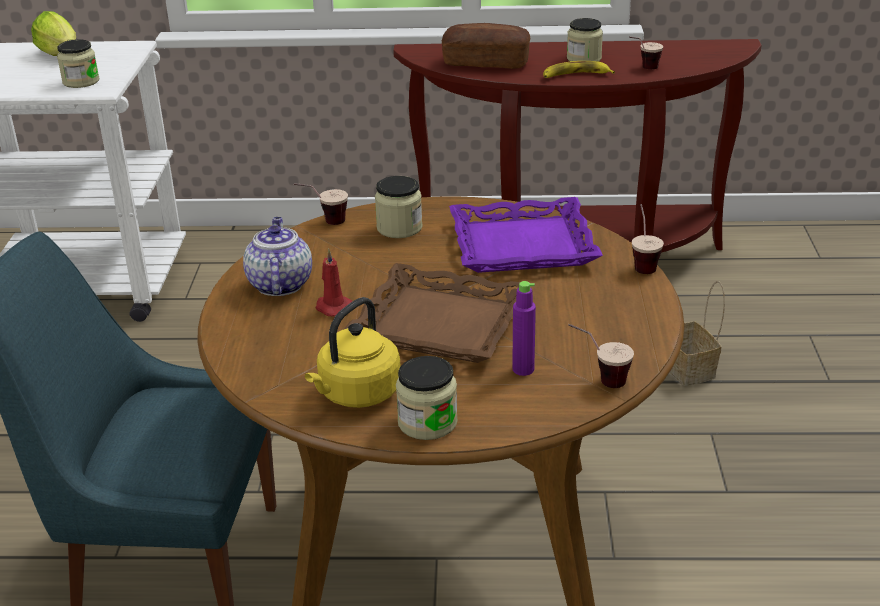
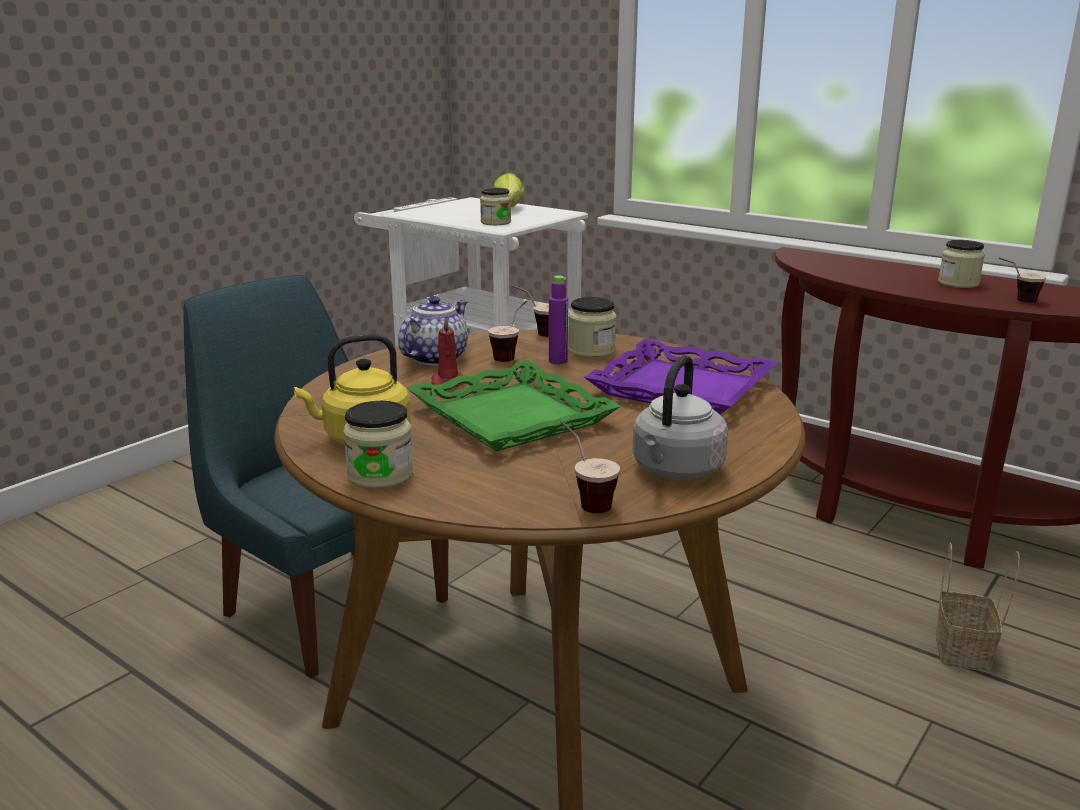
camera: 35 degrees right, 10 degrees down
brown tray [343,263,531,363] -> green tray [407,360,621,452]
bread [442,23,530,69] -> none
purple bottle [512,281,536,376] -> purple bottle moved to [549,275,568,364]
banana [543,61,615,78] -> none
cup [632,204,664,274] -> cup moved to [488,300,527,362]
none -> grey kettle [633,355,728,480]

